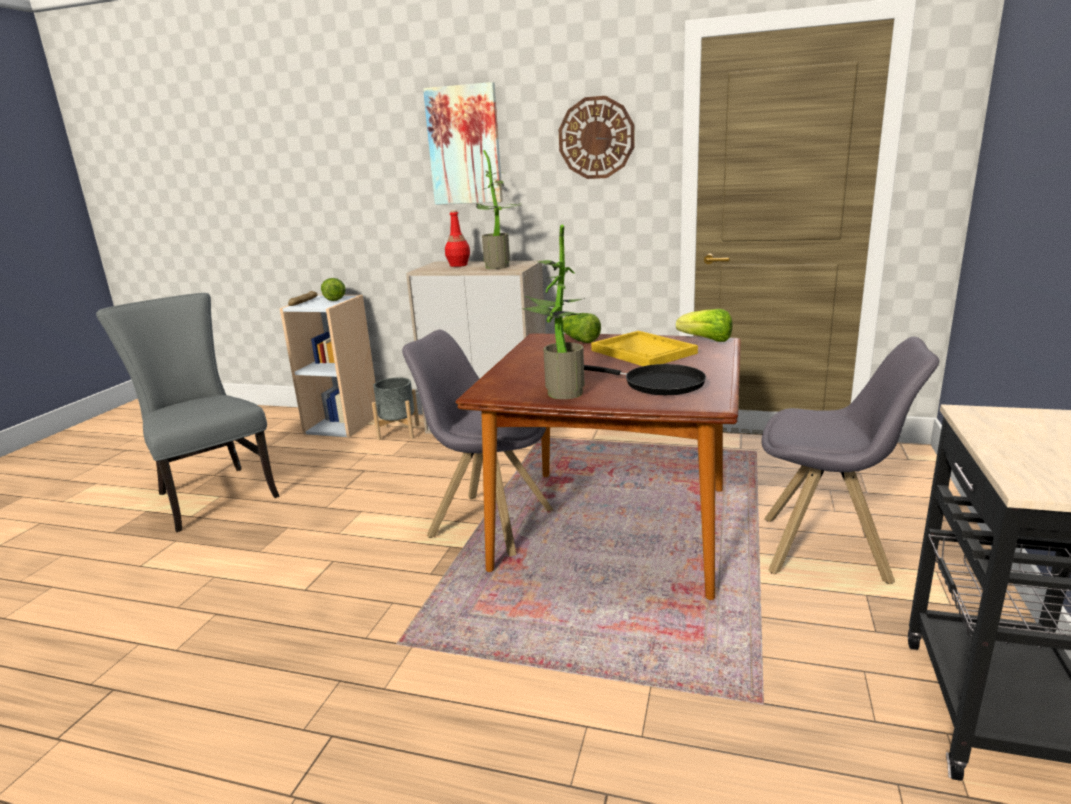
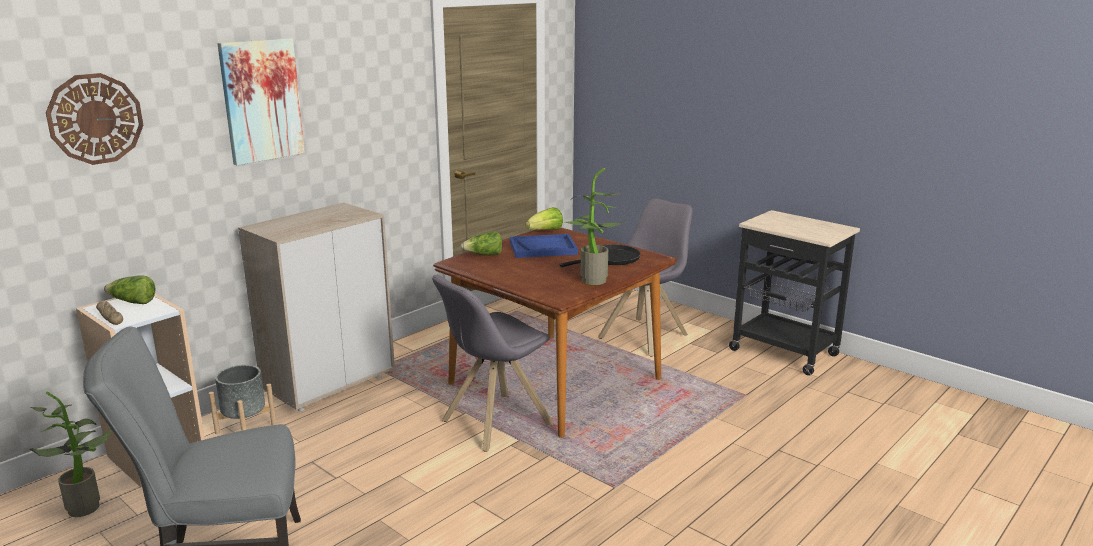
camera: 65 degrees left, 0 degrees up
red bottle [445,210,470,267] -> none
potted plant [476,150,522,269] -> potted plant moved to [30,391,112,517]
wall clock [559,96,635,179] -> wall clock moved to [46,73,144,165]
yellow tray [591,331,698,366] -> blue tray [510,234,578,258]

